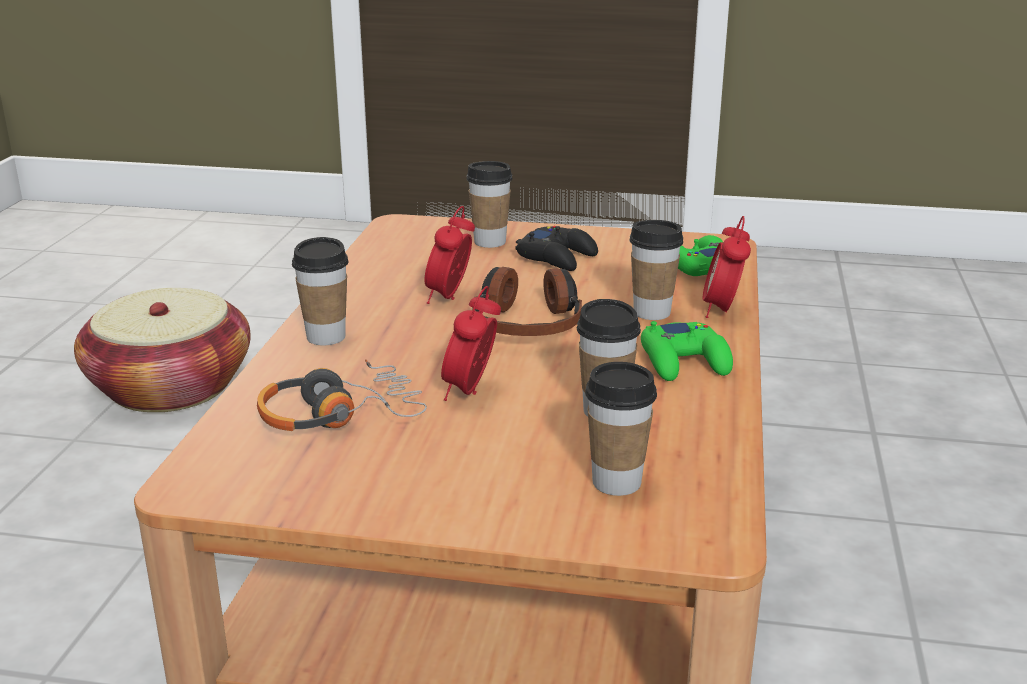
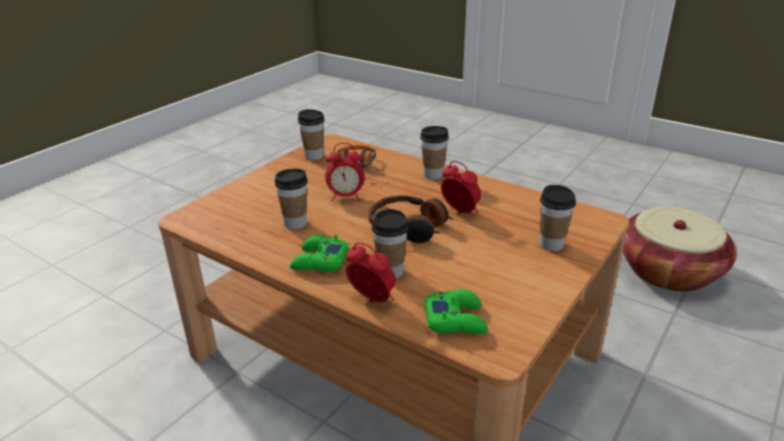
camera: 115 degrees right, 5 degrees up
alarm clock [441,286,501,401] -> alarm clock turned 135 degrees clockwise [325,143,365,201]
black game controller [515,226,598,271] -> none
cup [585,362,657,496] -> cup moved to [298,109,325,160]

